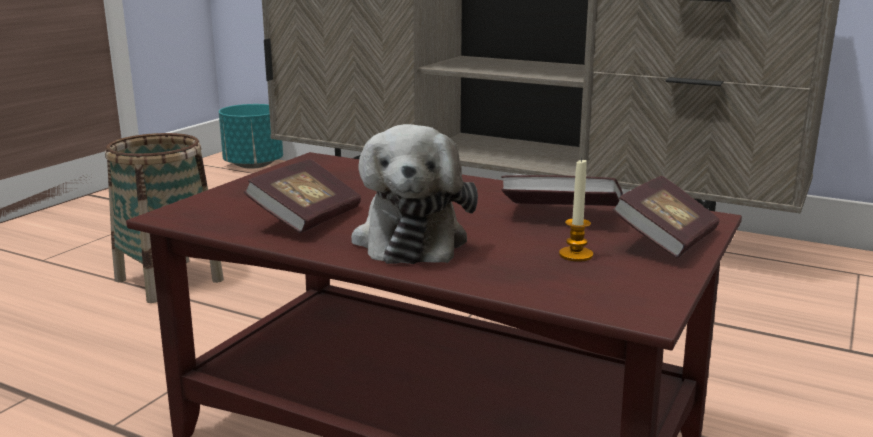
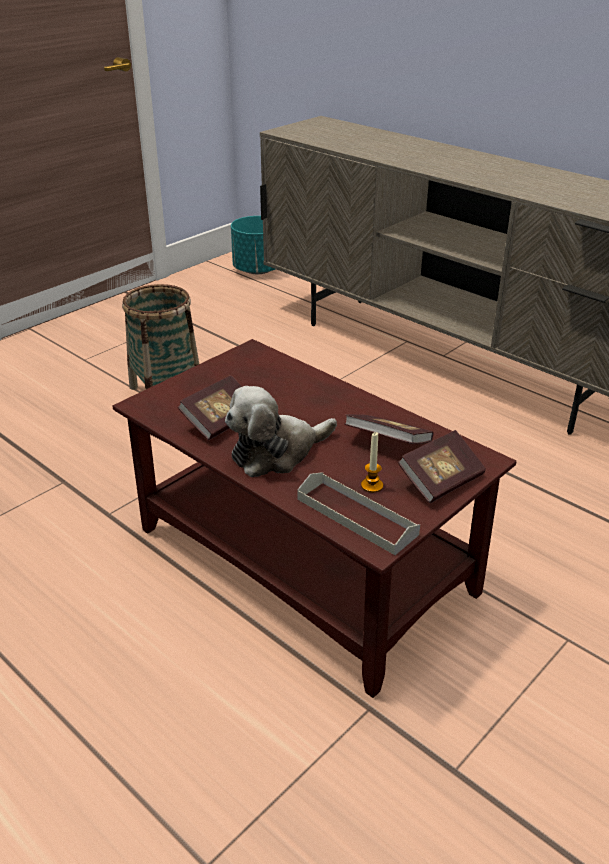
camera: 15 degrees right, 15 degrees up
plush toy [351,124,478,264] -> plush toy turned 45 degrees clockwise [225,386,337,477]
none -> grey tray [297,472,420,555]

